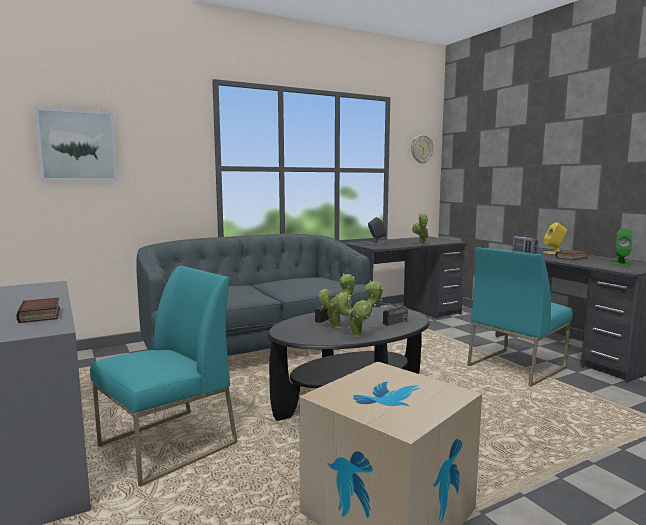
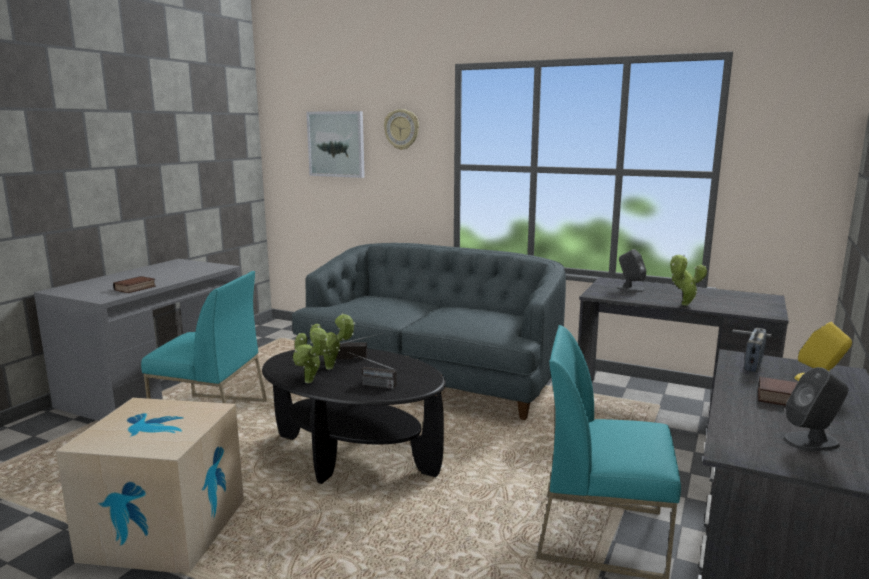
camera: 55 degrees right, 5 degrees up
wall clock [411,135,434,164] -> wall clock moved to [384,109,419,150]
green speaker [612,229,632,266] -> grey speaker [783,367,848,451]

